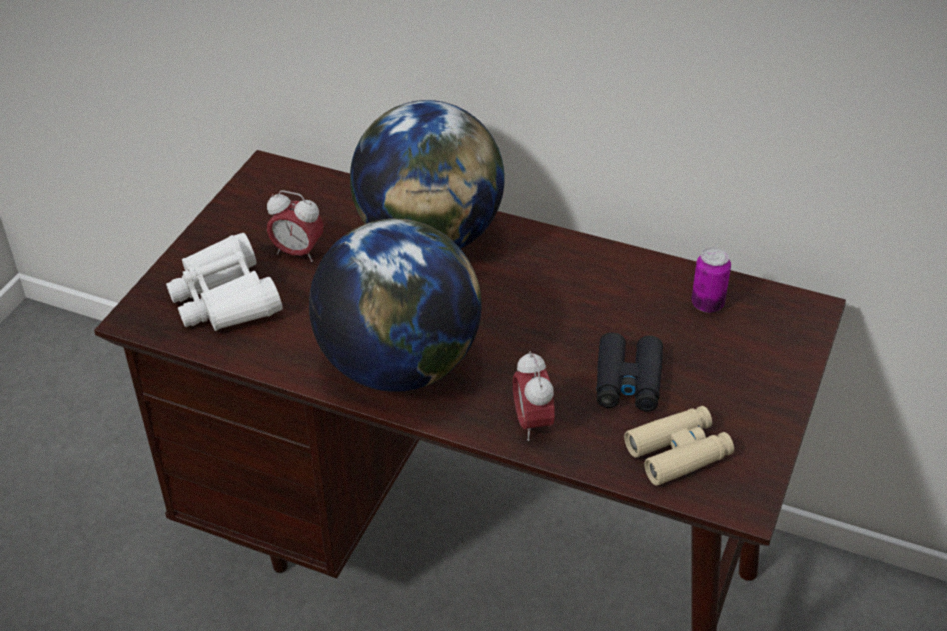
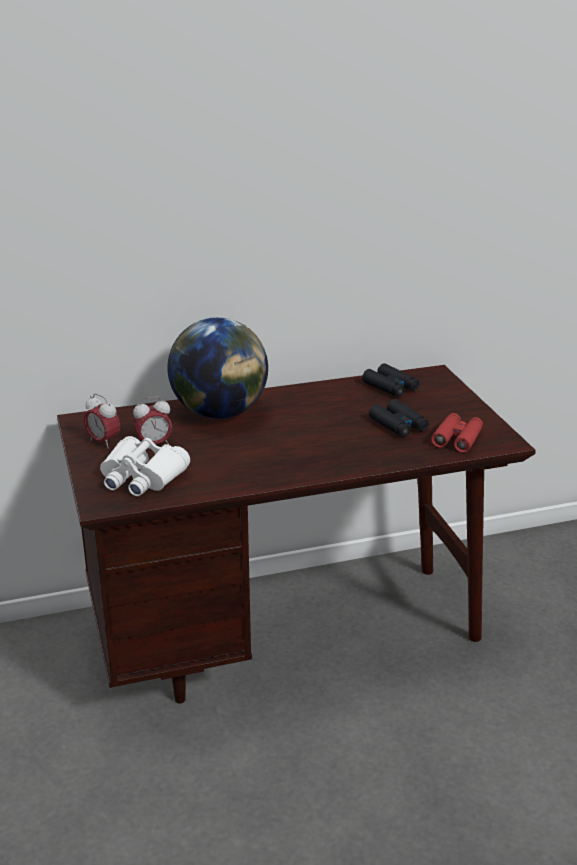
camera: 40 degrees left, 15 degrees down
globe [309,219,482,392] -> none
alarm clock [513,351,555,441] -> alarm clock moved to [84,394,120,448]
beige binoculars [624,406,734,486] -> red binoculars [431,413,483,453]
can [691,247,731,313] -> black binoculars [362,363,420,397]

